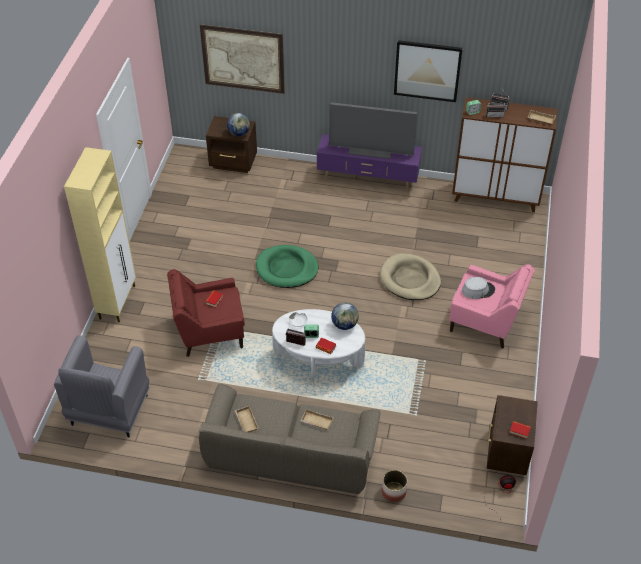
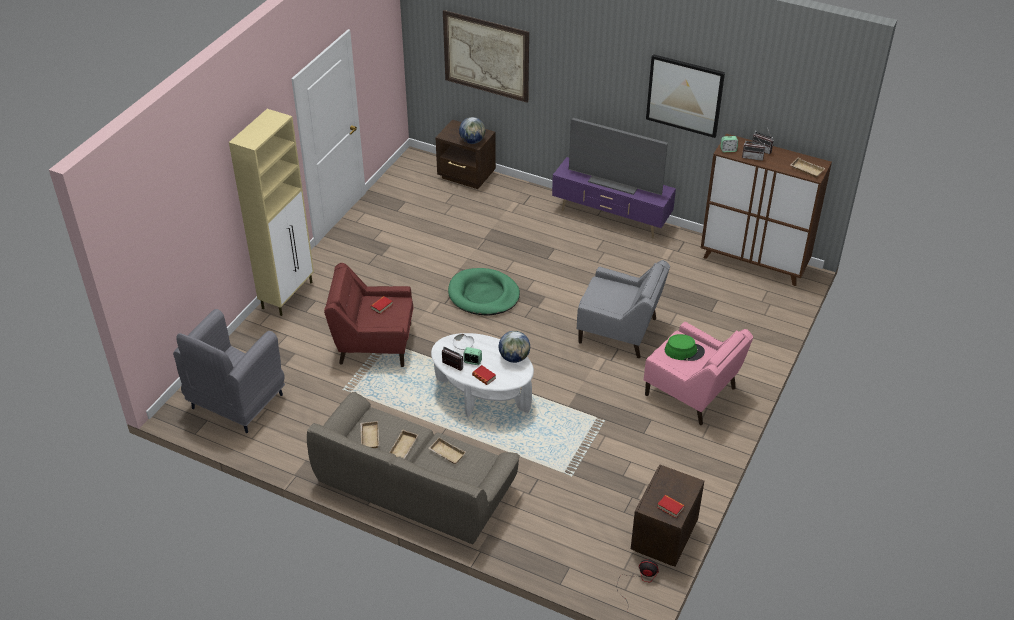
camera: 15 degrees right, 5 degrees down
beige dog bed [380,253,441,300] -> grey armchair [577,260,670,358]
planter [382,470,407,502] -> none
grey hat [462,277,495,299] -> green hat [665,334,705,361]
none -> beige tray [389,429,418,459]

